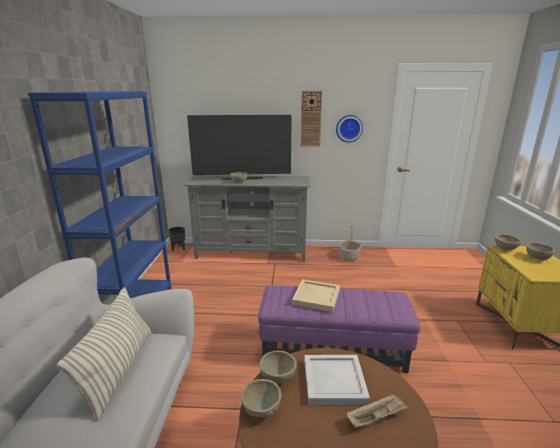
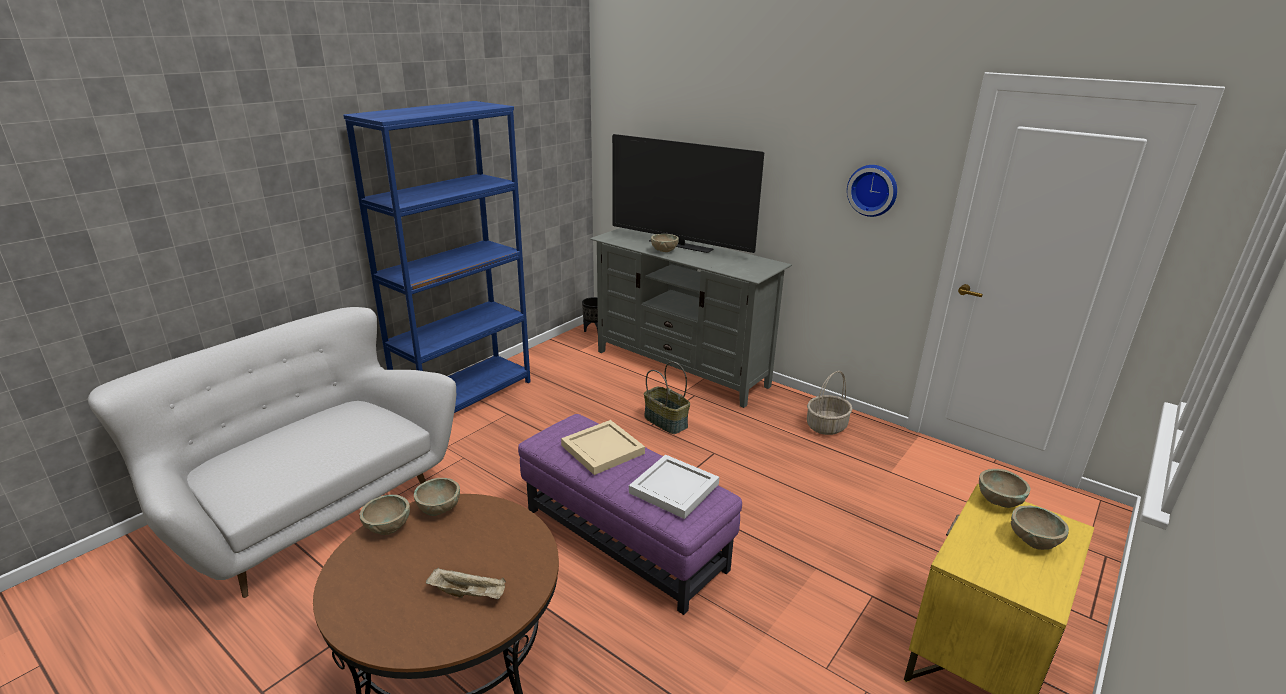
camera: 35 degrees right, 5 degrees up
pillow [57,287,152,421] -> none
wall clock [301,91,322,147] -> none
white tray [304,355,370,405] -> white tray moved to [629,454,719,519]
none -> basket [644,362,690,434]

